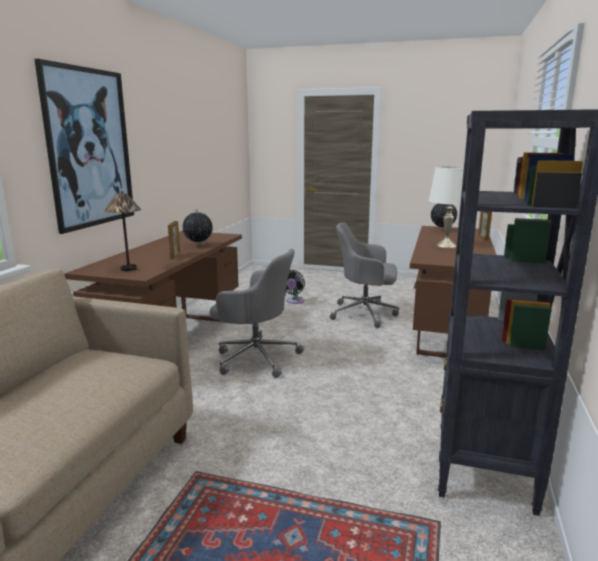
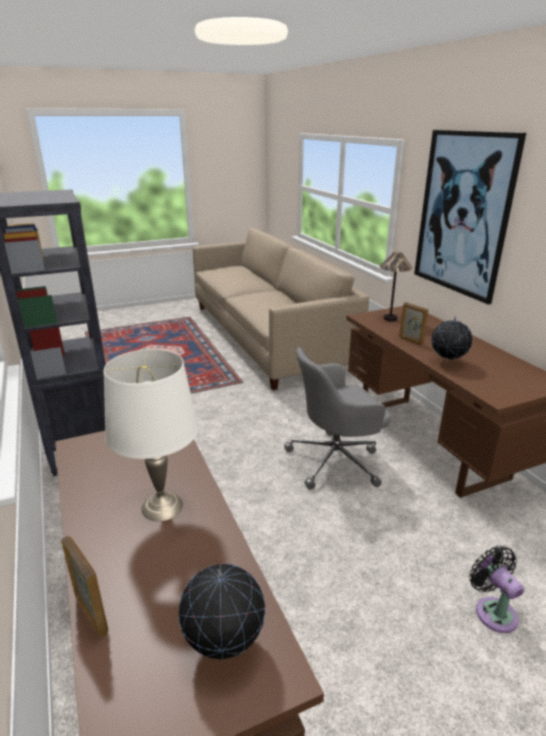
camera: 140 degrees right, 10 degrees up
grey office chair [330,223,399,328] -> none

